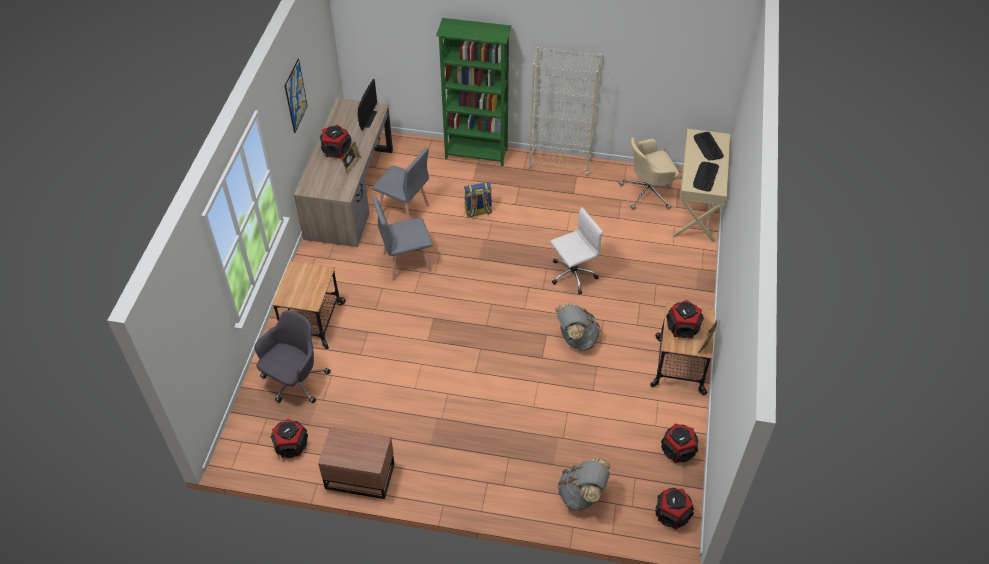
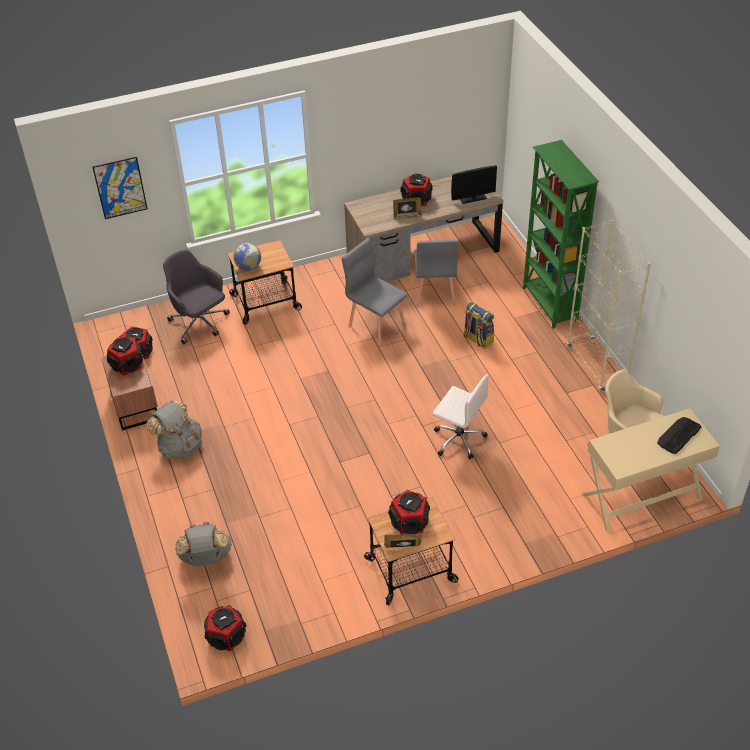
camera: 60 degrees right, 5 degrees down
grey office chair [254,310,331,403] -> grey office chair turned 135 degrees counterclockwise [163,250,230,344]
picture [285,59,308,133] -> picture moved to [92,157,148,219]
grey backpack [555,303,601,351] -> grey backpack moved to [146,400,202,459]
speaker [661,424,698,463] -> speaker moved to [107,337,143,376]
keyboard [693,162,719,192] -> none
none -> globe [233,243,261,271]

